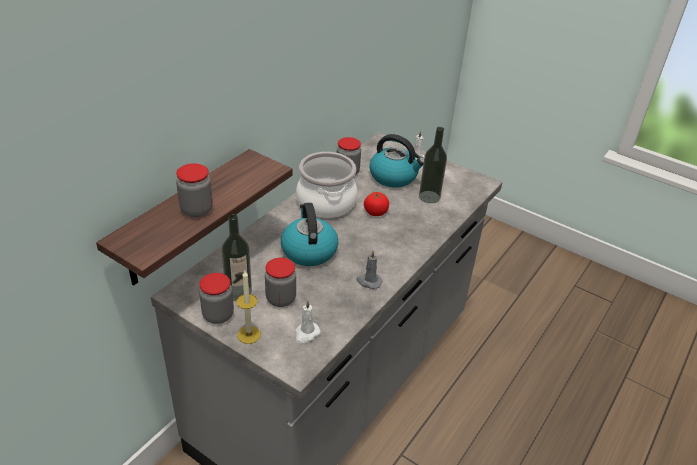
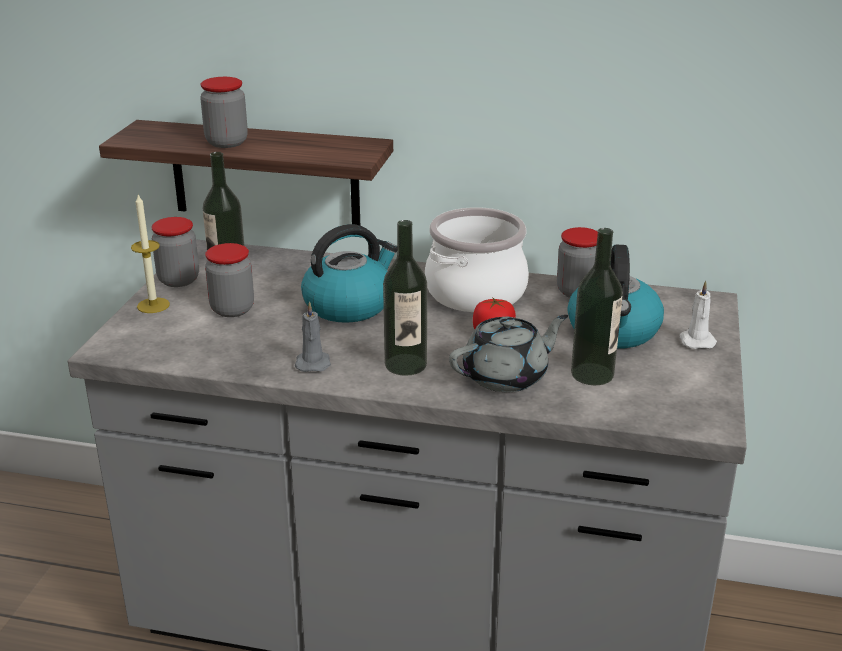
camera: 70 degrees right, 10 degrees down
white candle [295,301,321,343] -> none
none -> bottle [383,220,427,376]
none -> grey teapot [449,315,568,392]

